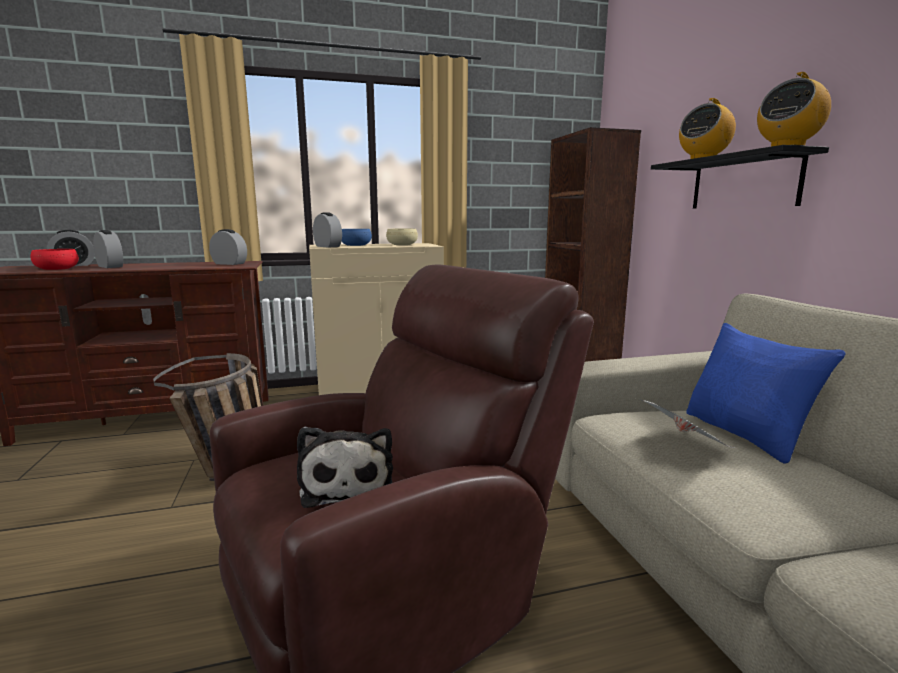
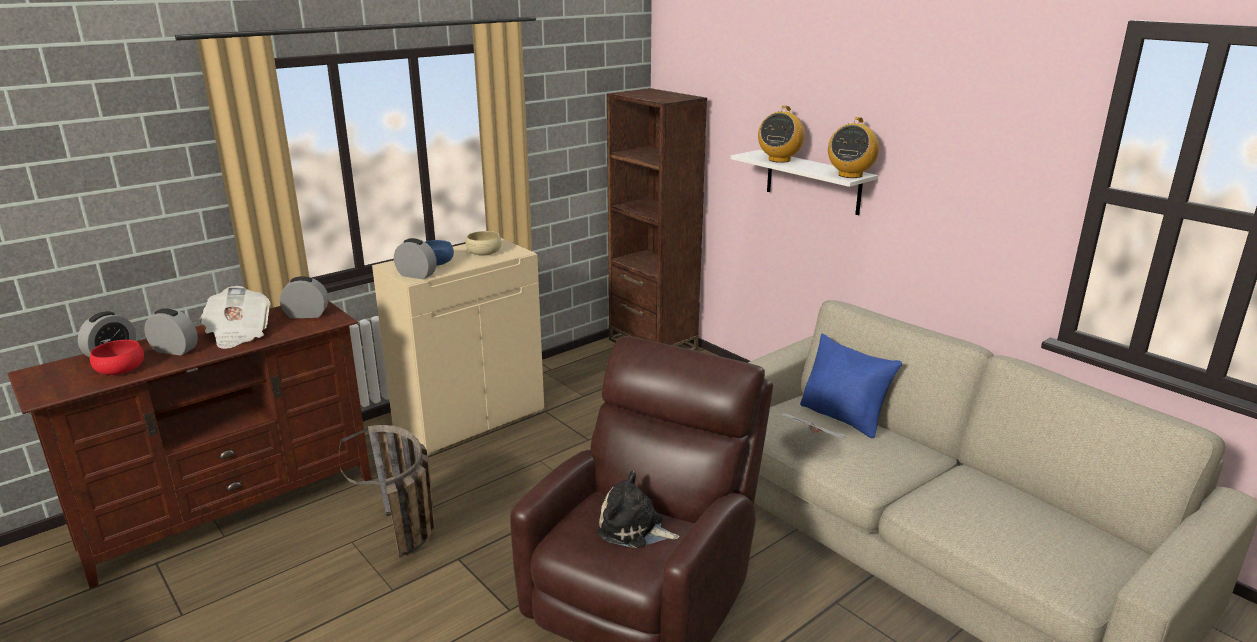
camera: 25 degrees left, 10 degrees up
plush toy [297,426,393,508] -> plush toy turned 150 degrees clockwise [597,471,679,548]
black shelf [651,145,829,209] -> white shelf [731,150,878,215]
none -> newspaper [200,286,271,349]

